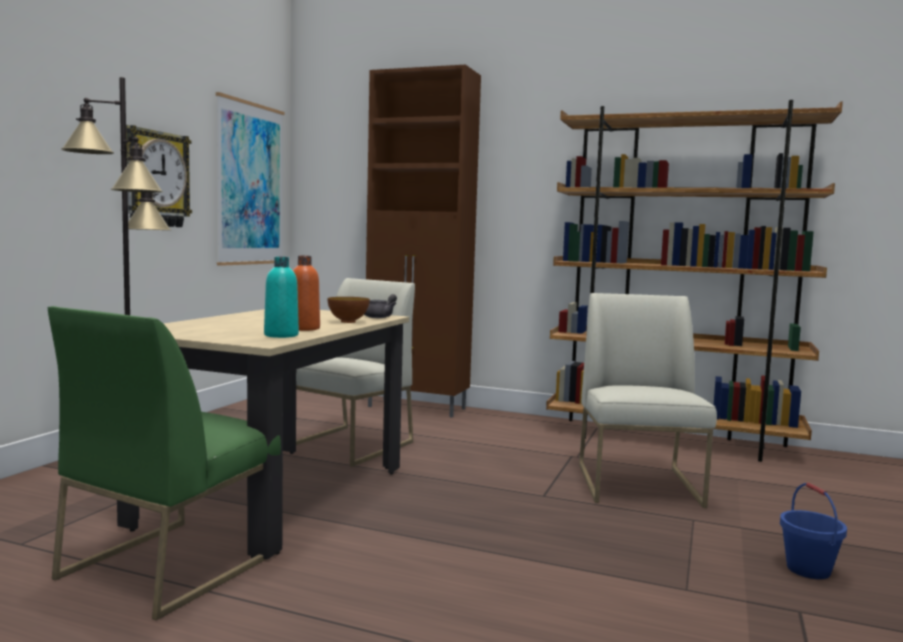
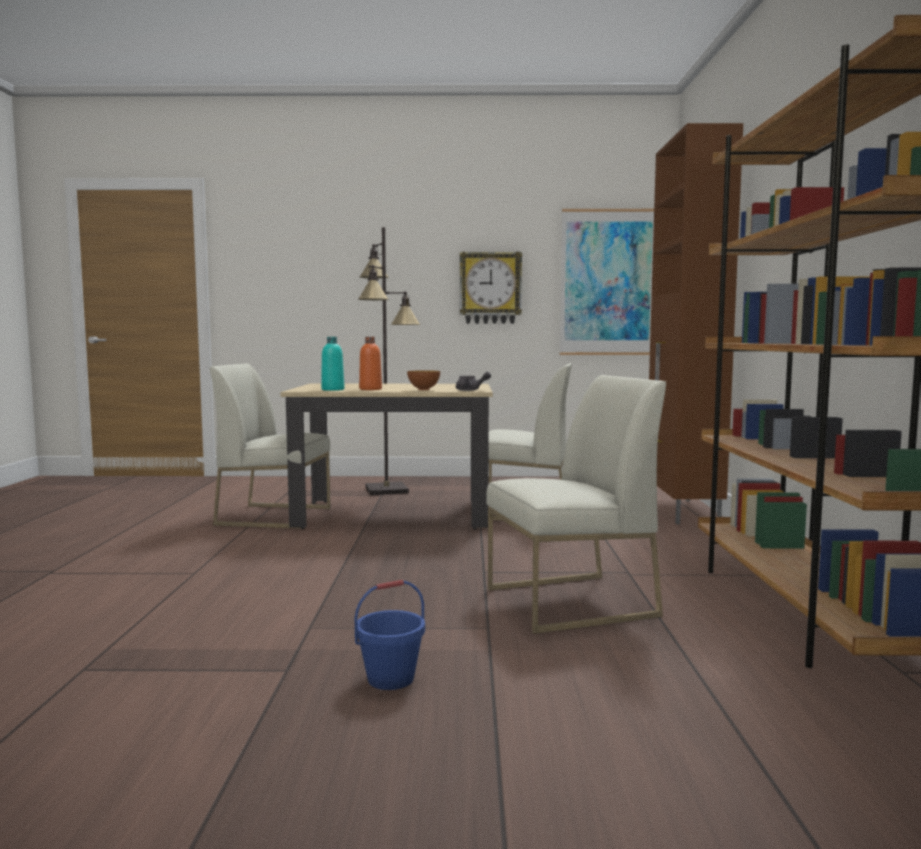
camera: 70 degrees right, 0 degrees up
green chair [48,306,281,620] -> white chair [210,363,330,529]

